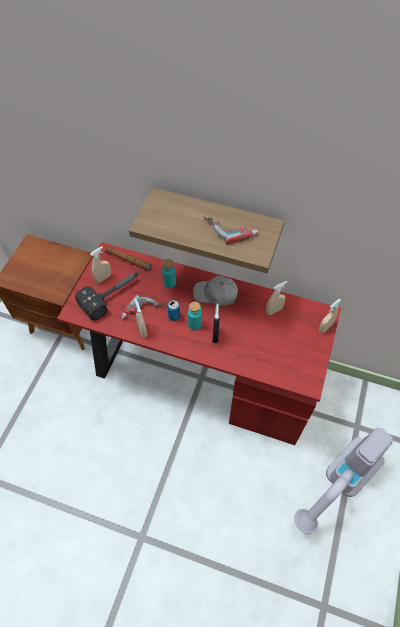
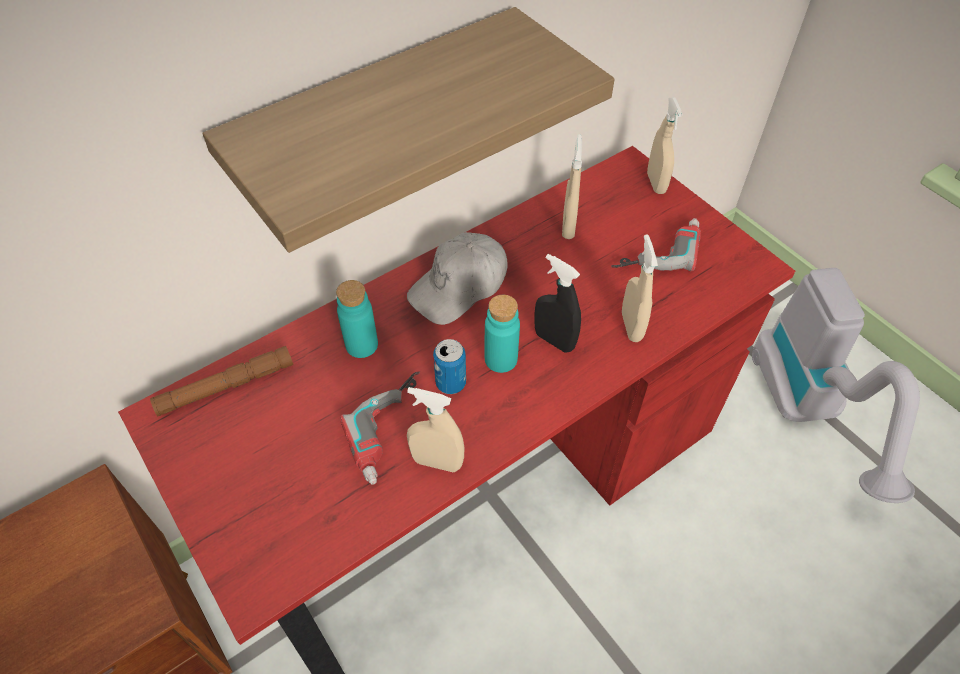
camera: 55 degrees left, 5 degrees down
hammer [75,272,140,320] -> none
beige spray bottle [90,246,111,283] -> beige spray bottle moved to [622,234,658,342]
power drill [203,216,259,245] -> power drill moved to [611,218,701,272]

